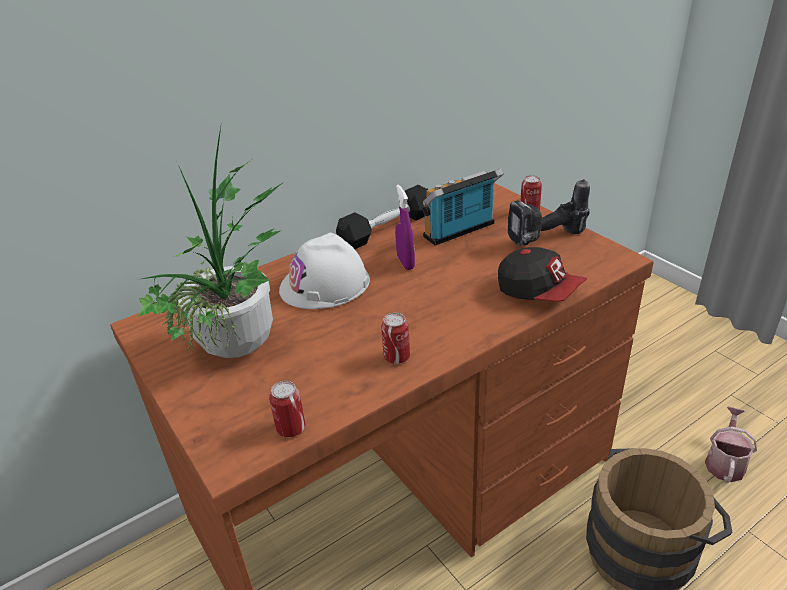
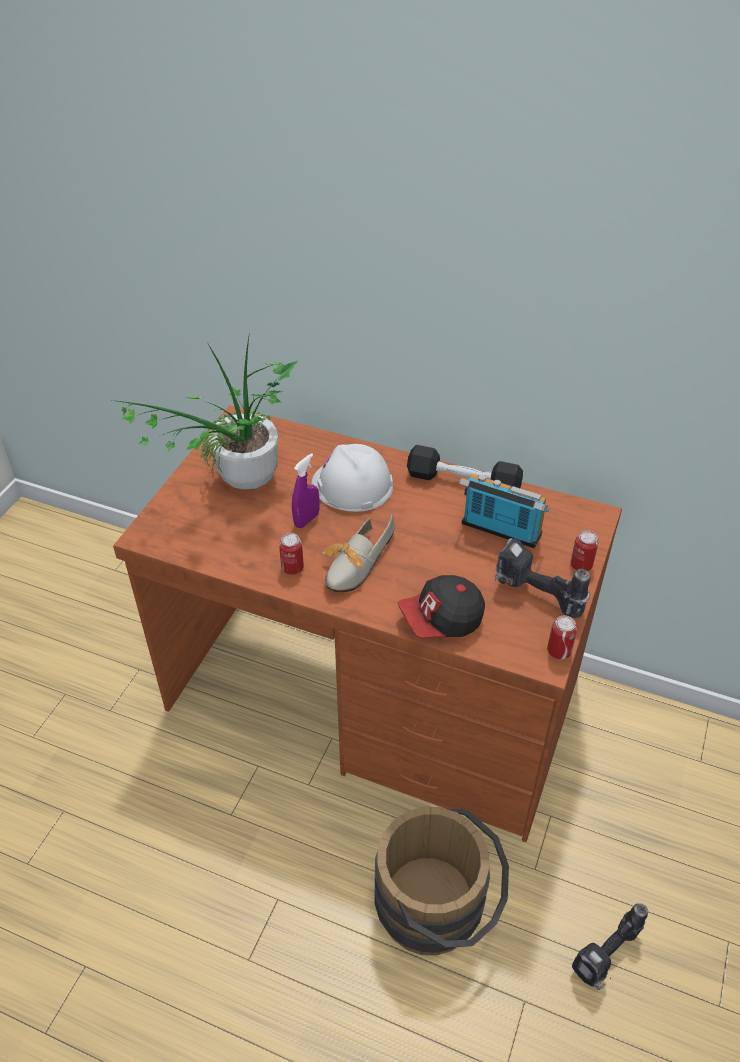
camera: 55 degrees right, 10 degrees up
can [269,381,305,437] -> can moved to [547,615,577,659]
purple spray bottle [395,185,415,270] -> purple spray bottle moved to [292,453,320,528]
cap [498,247,587,302] -> cap turned 60 degrees clockwise [398,575,485,638]
watering can [705,406,757,483] -> power drill [572,903,648,990]
none -> shoe [322,513,395,592]

